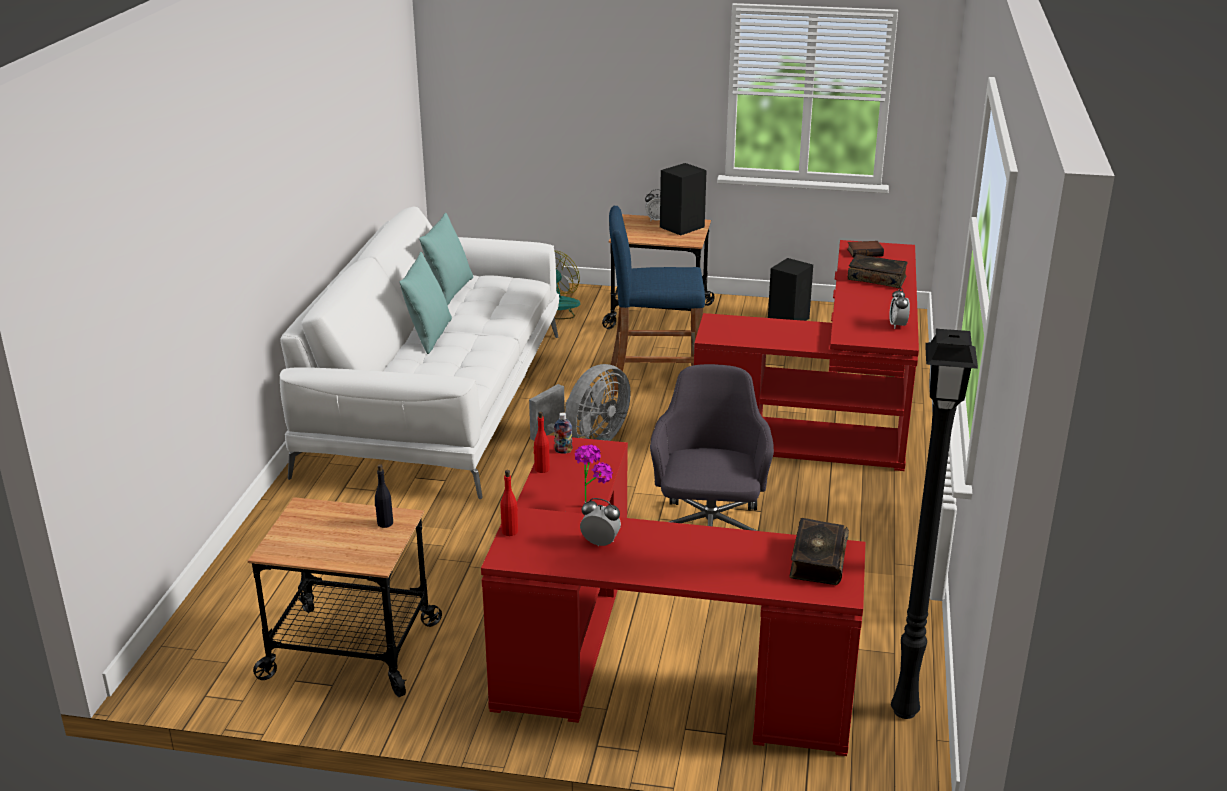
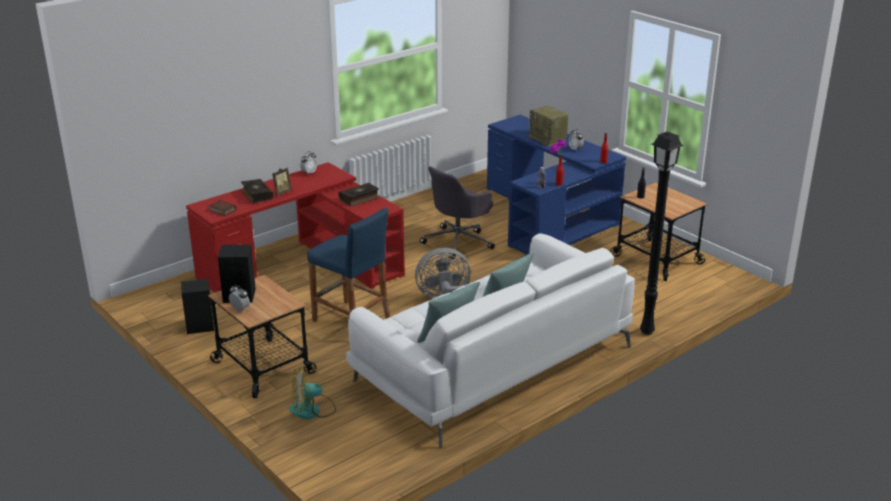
camera: 140 degrees left, 0 degrees up
red desk [481,435,866,756] -> blue desk [487,115,626,255]
book [790,518,849,585] -> book moved to [339,183,379,206]
black floor lamp [891,329,978,719] -> black floor lamp moved to [640,131,684,335]
none -> picture frame [272,168,292,196]
none -> radio [529,105,568,146]

